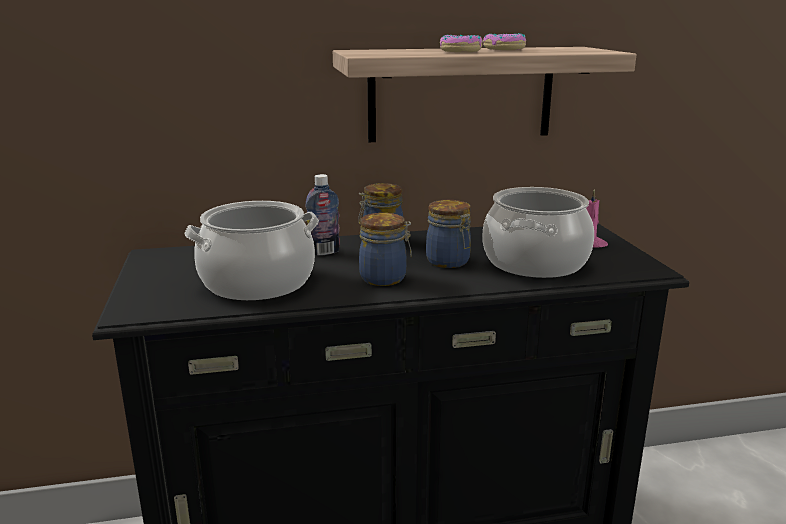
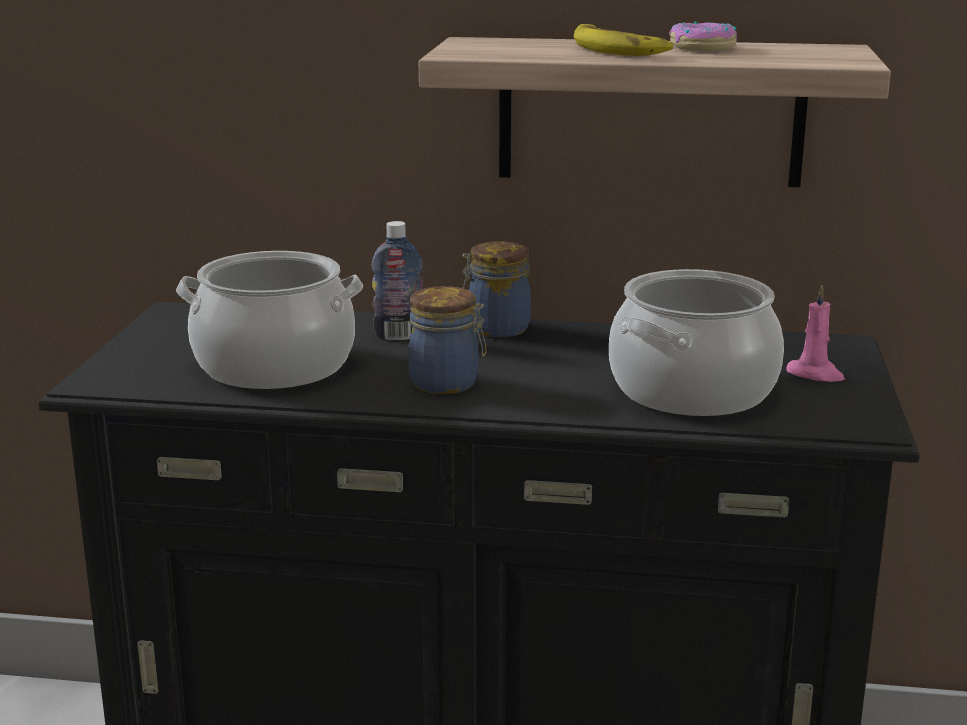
camera: 20 degrees right, 0 degrees up
jar [426,200,471,268] -> none
donut [440,35,483,52] -> banana [574,24,673,56]

